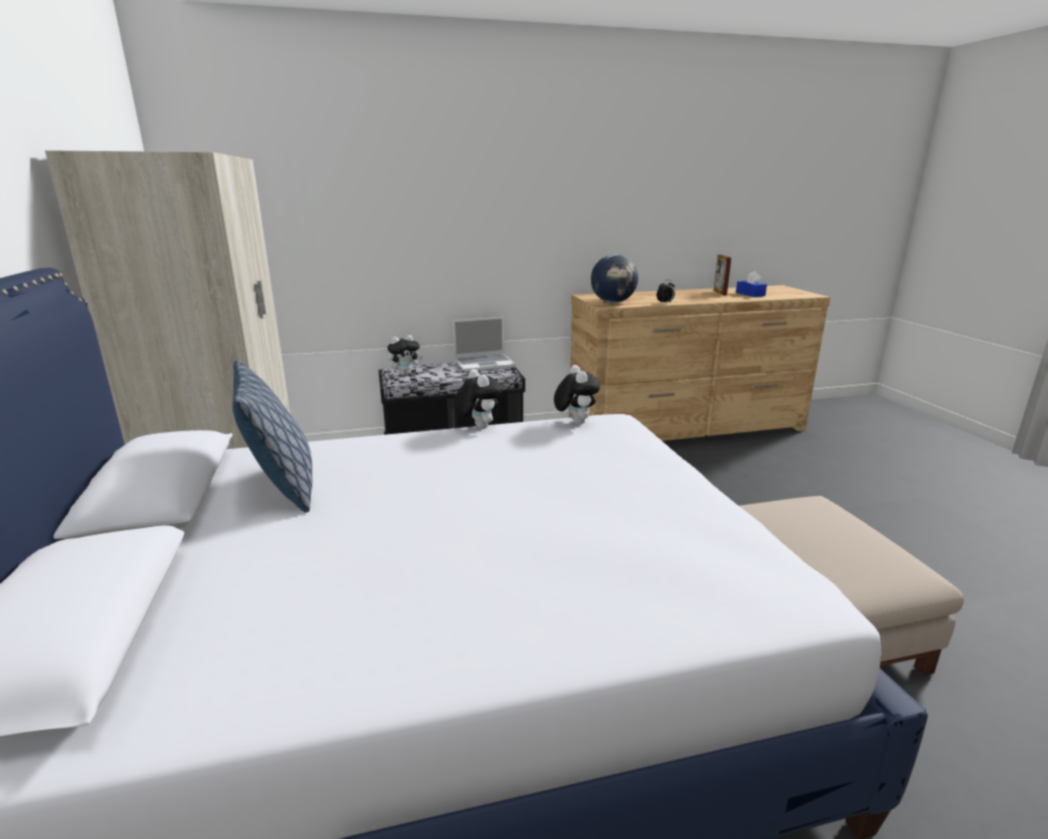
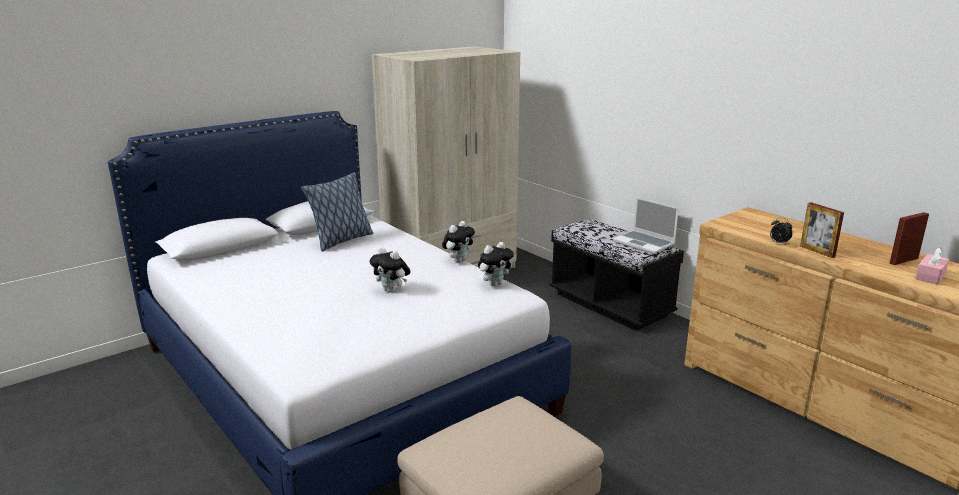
camera: 65 degrees right, 0 degrees up
plush toy [387,335,423,375] -> plush toy moved to [370,247,411,293]
globe [591,254,638,303] -> none
blue tissue box [736,271,767,297] -> pink tissue box [915,247,949,284]
none -> picture frame [800,202,844,258]

